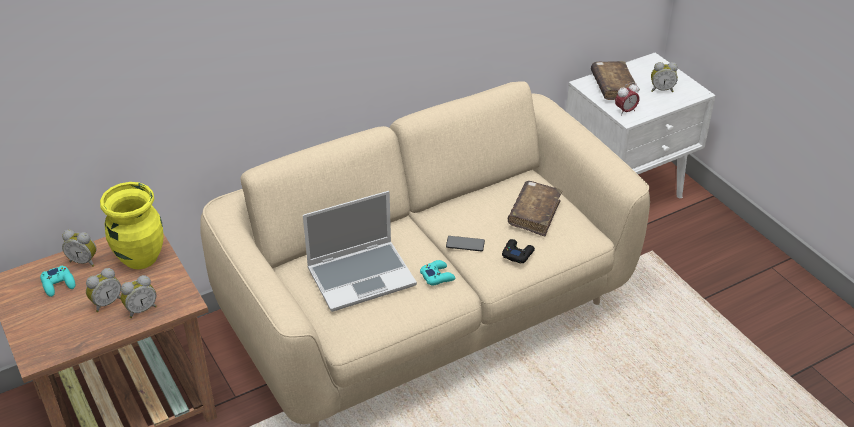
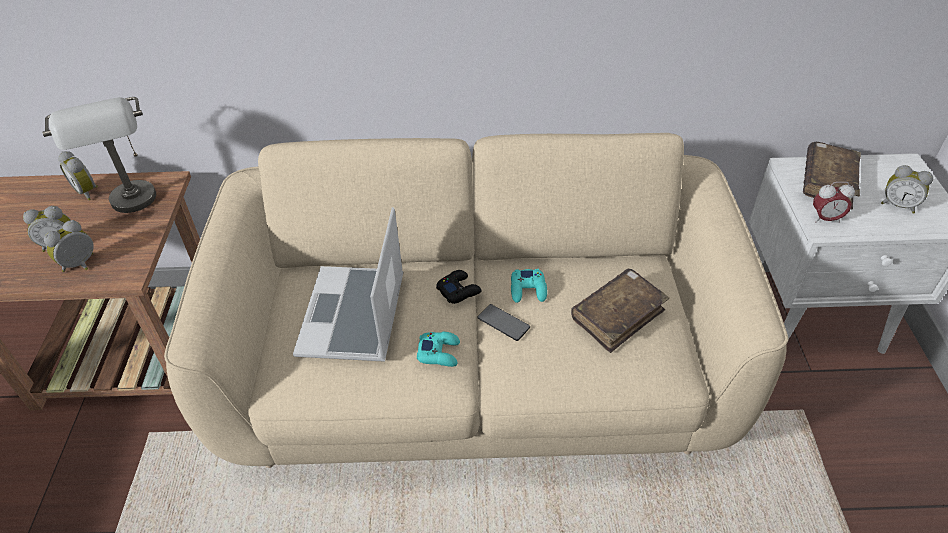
camera: 30 degrees right, 5 degrees up
turquoise game controller [40,265,75,297] -> turquoise game controller moved to [511,269,547,303]
yellow vase [100,182,163,269] -> grey table lamp [42,97,156,213]
alarm clock [121,275,156,318] -> alarm clock turned 135 degrees clockwise [44,220,94,272]
laptop [303,191,417,312] -> laptop turned 90 degrees clockwise [293,207,403,362]
black game controller [502,239,535,264] -> black game controller moved to [436,270,482,304]

